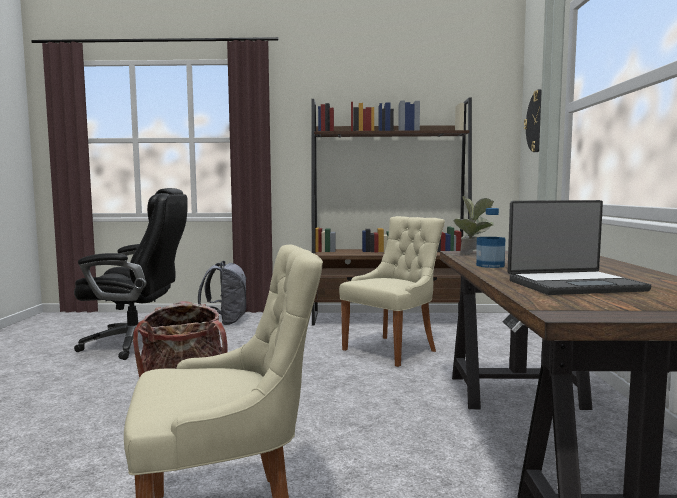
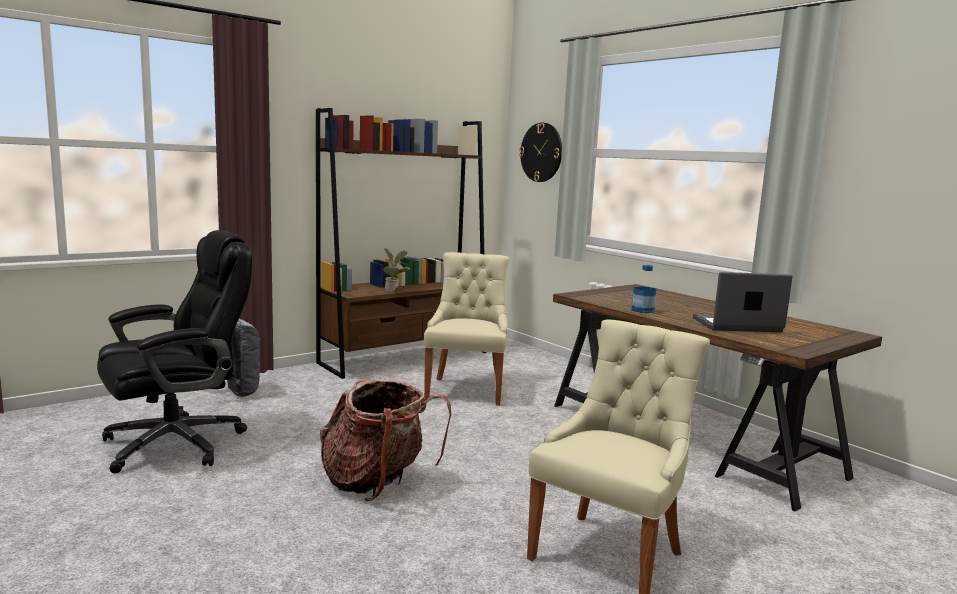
camera: 40 degrees left, 5 degrees up
potted plant [453,196,494,255] -> potted plant moved to [383,248,410,292]
laptop [508,200,652,295] -> laptop turned 135 degrees counterclockwise [693,272,792,332]

